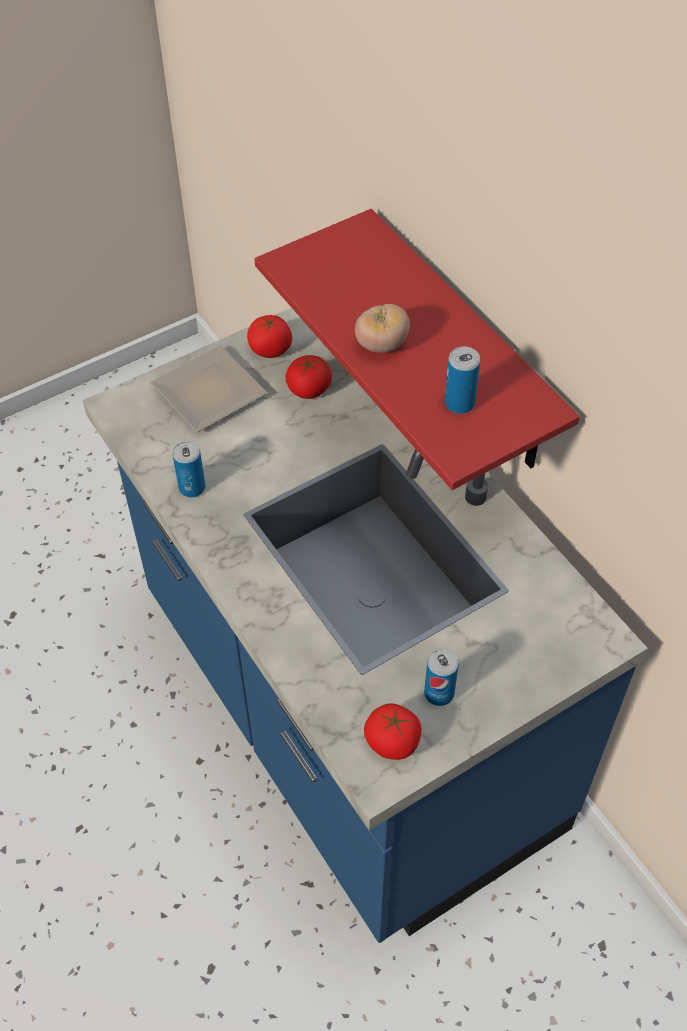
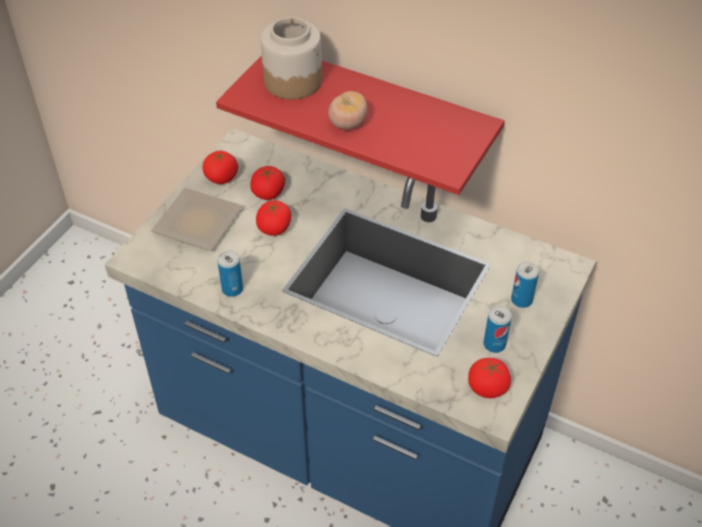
camera: 30 degrees left, 5 degrees down
can [445,346,480,414] -> can moved to [511,262,539,308]
none -> tomato [256,200,291,236]
none -> jar [261,17,322,99]

